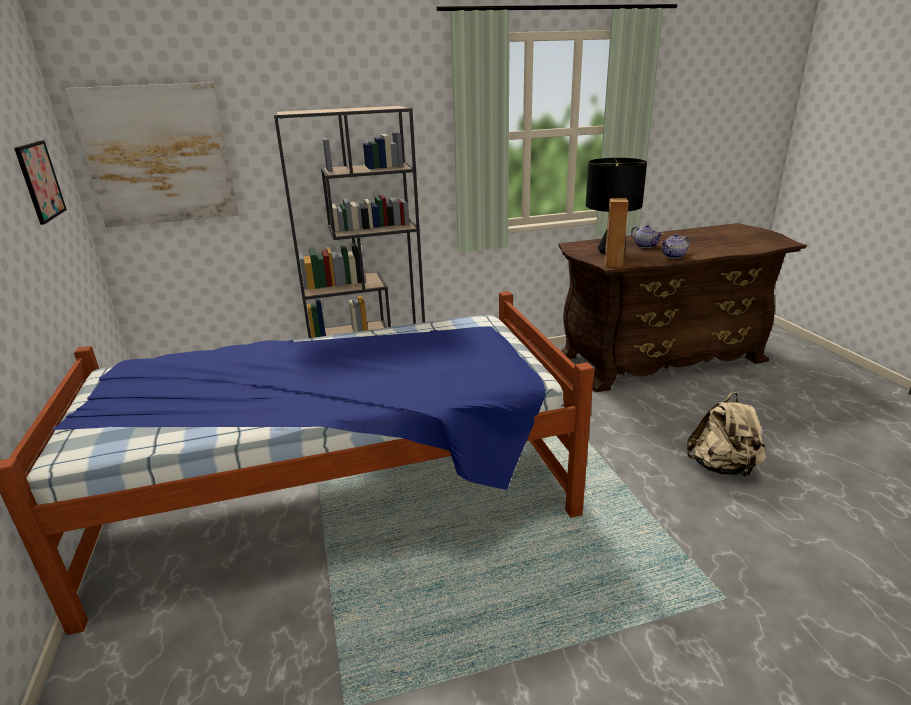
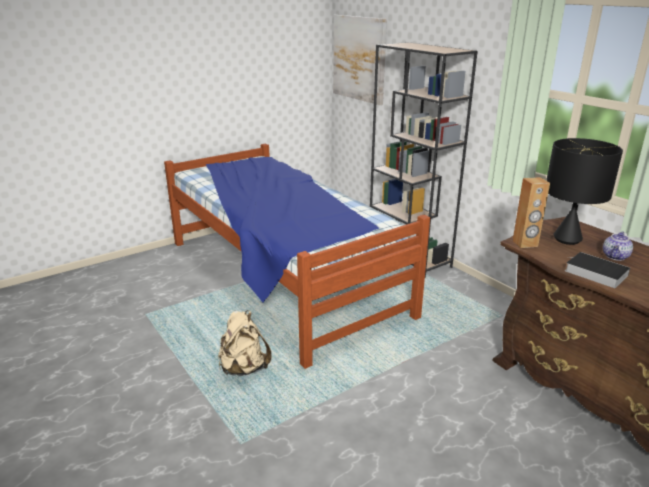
camera: 70 degrees right, 0 degrees up
picture [14,140,67,225] -> none
teapot [661,233,690,259] -> book [565,252,630,288]
beige backpack [687,392,766,478] -> beige backpack moved to [218,310,271,376]

